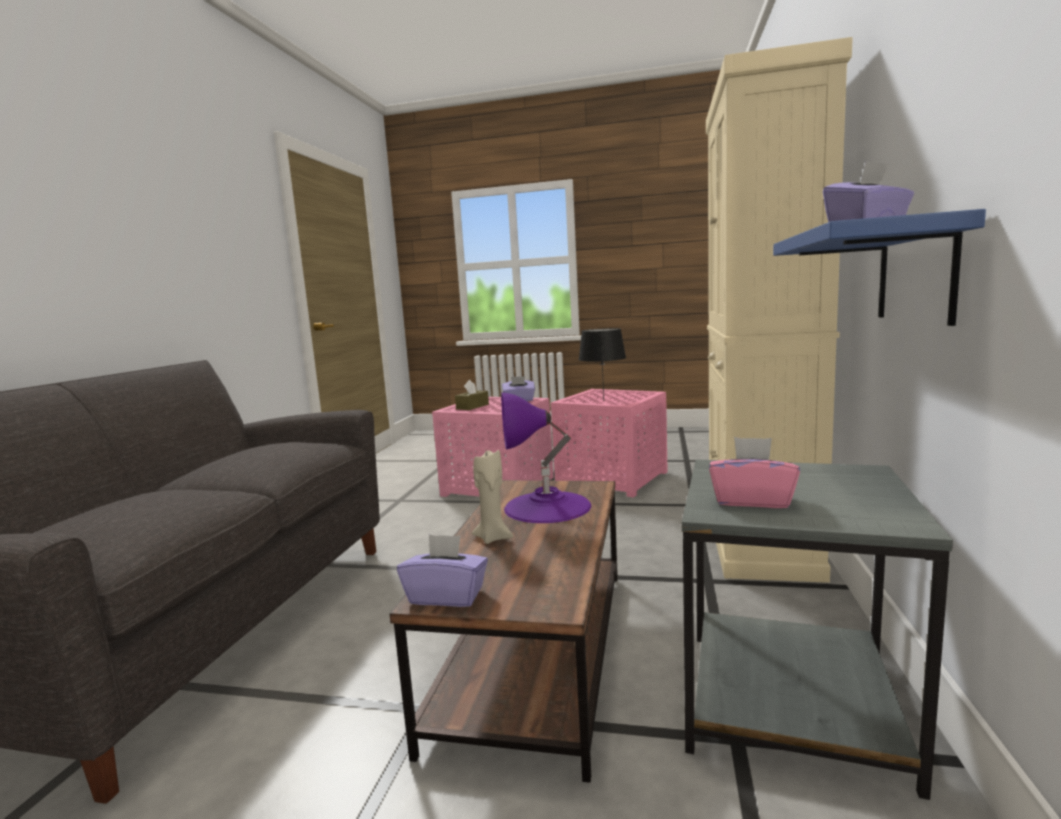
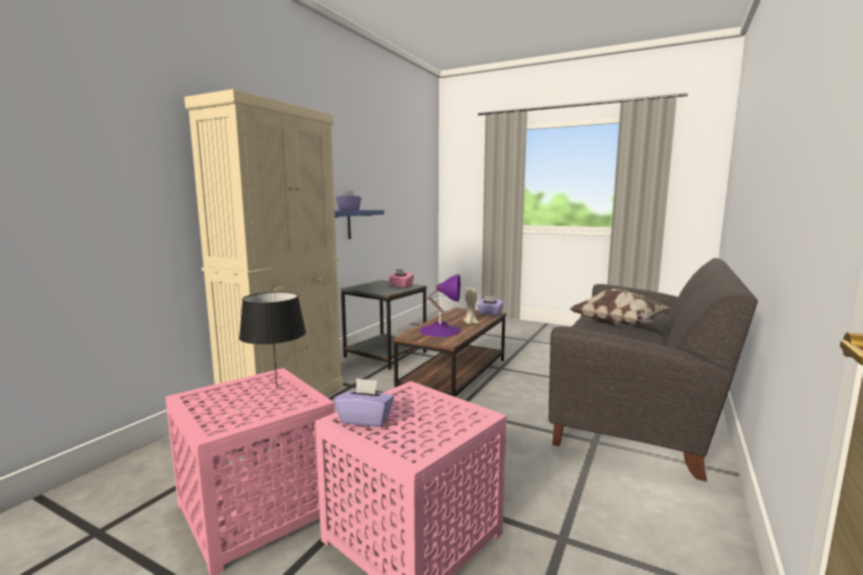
camera: 165 degrees left, 0 degrees up
brown tissue box [455,380,489,410] -> none
none -> pillow [570,289,670,328]

